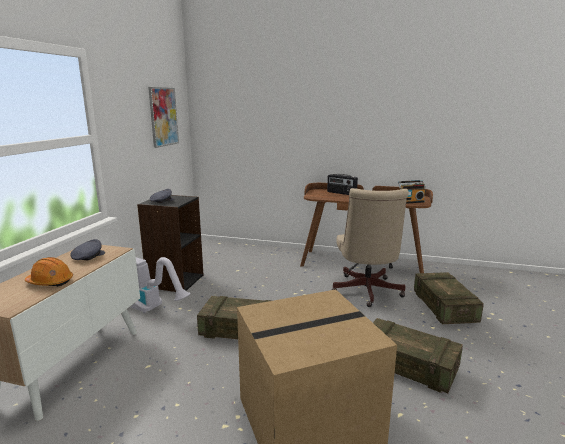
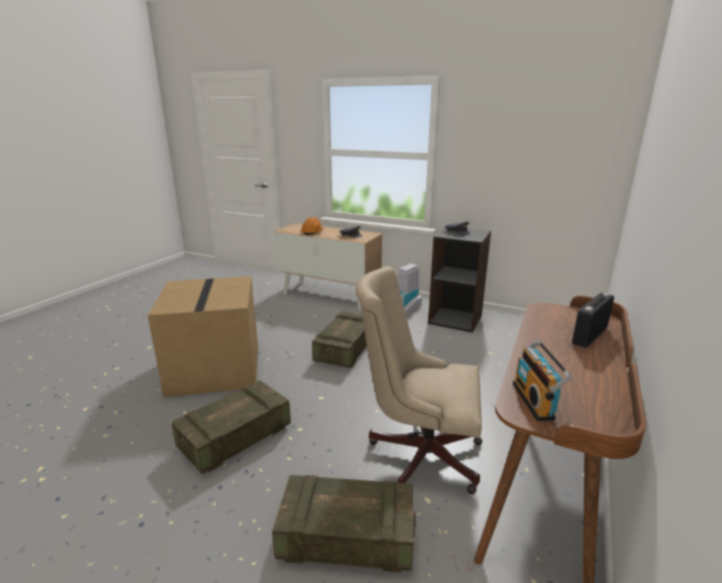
camera: 100 degrees right, 5 degrees up
picture [148,87,179,148] -> none

